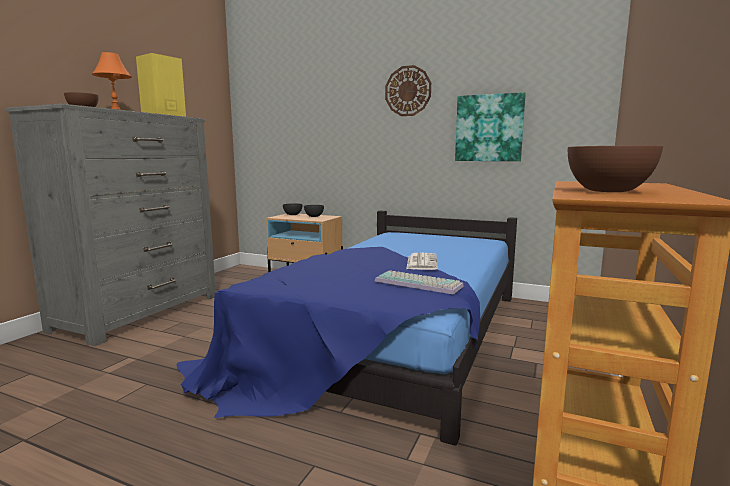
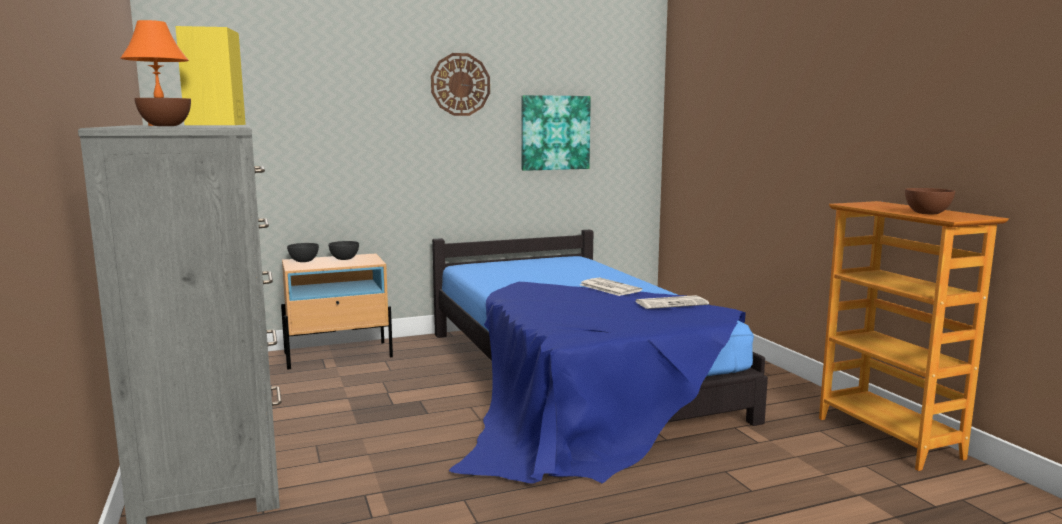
camera: 45 degrees left, 0 degrees up
keyboard [375,270,464,294] -> newspaper [635,295,709,309]

